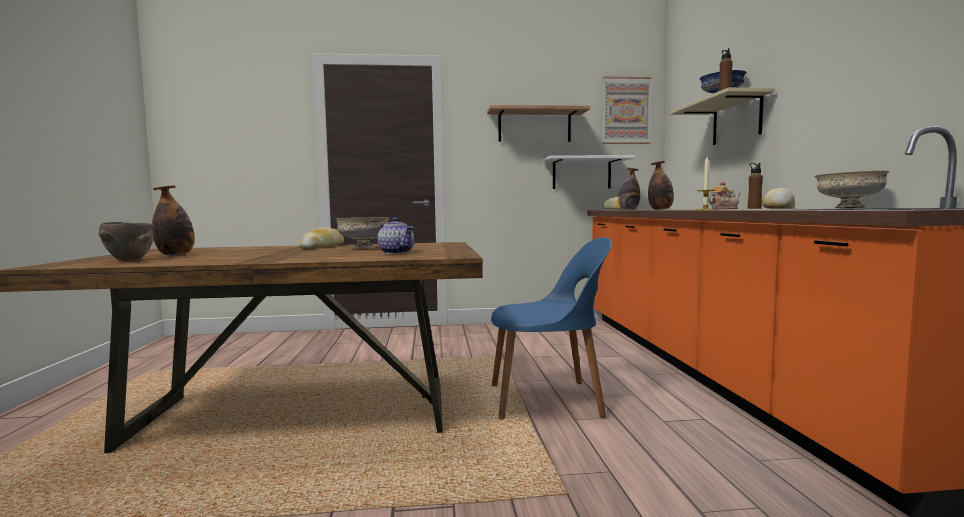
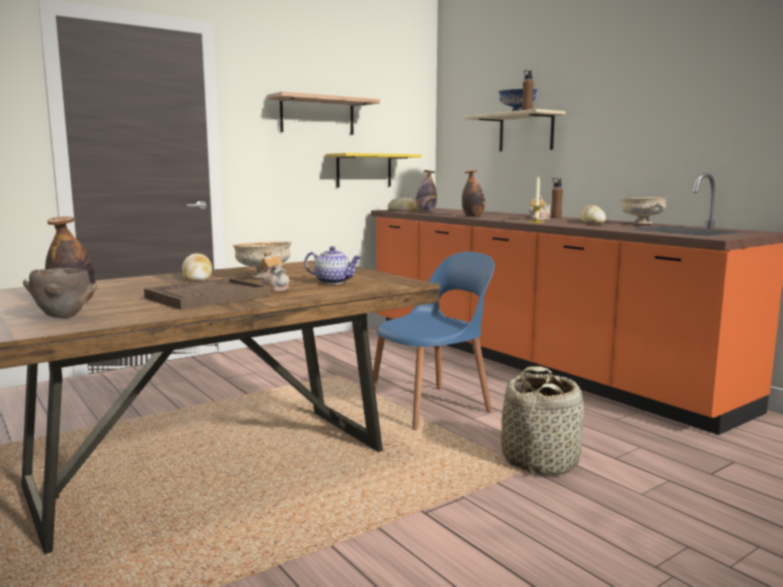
camera: 30 degrees left, 5 degrees up
white shelf [542,155,635,189] -> yellow shelf [326,153,422,187]
picture [602,76,652,144] -> none
none -> brown tray [144,278,271,310]
none -> teapot [259,250,290,292]
none -> basket [501,366,584,476]

